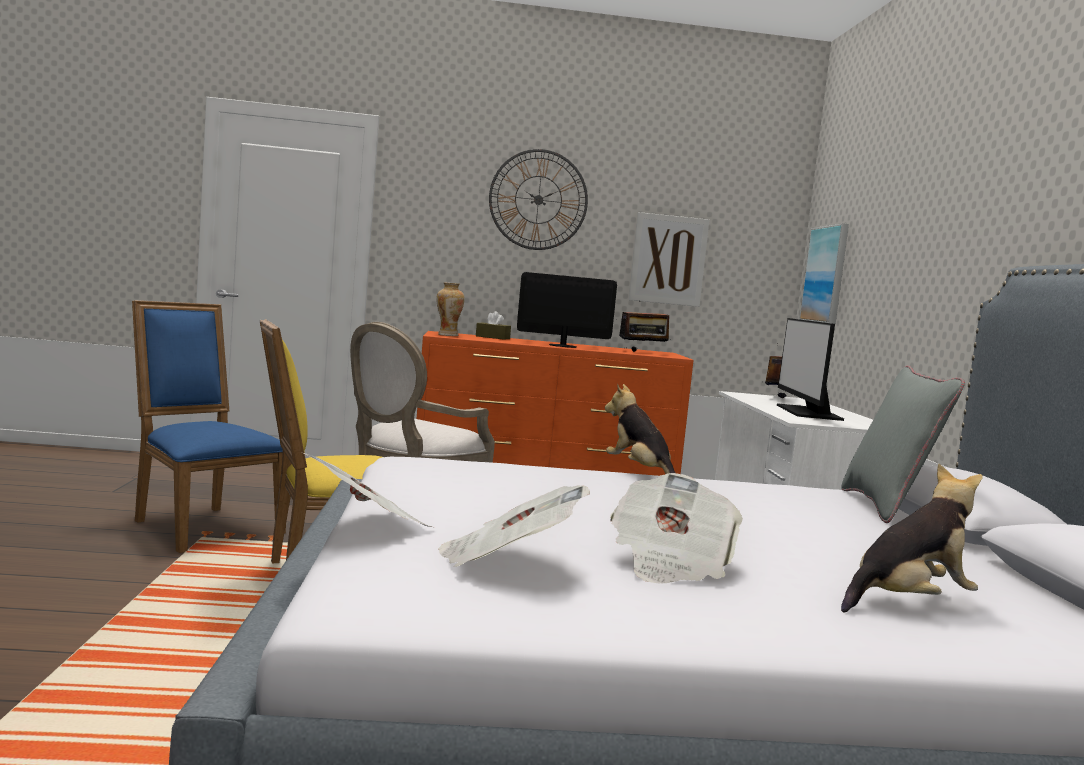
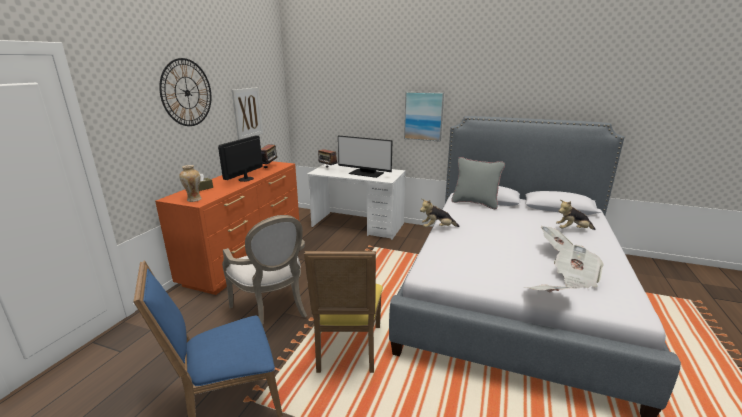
camera: 65 degrees left, 15 degrees up
picture [799,223,849,324] -> picture moved to [404,91,444,142]
plush toy [841,464,983,613] -> plush toy turned 90 degrees counterclockwise [556,200,595,230]

